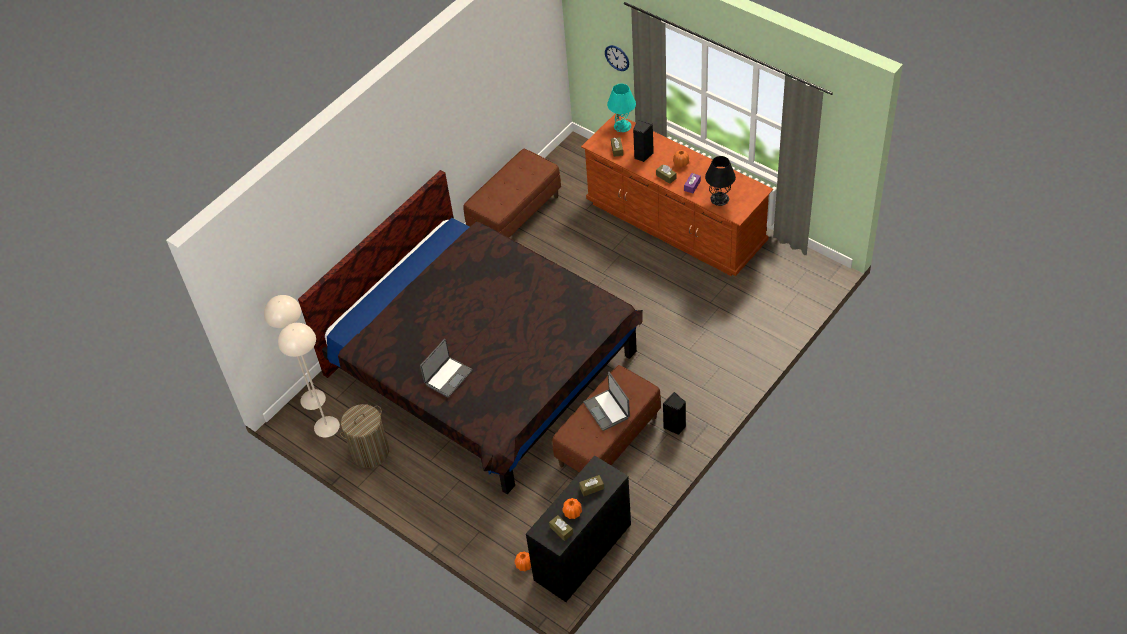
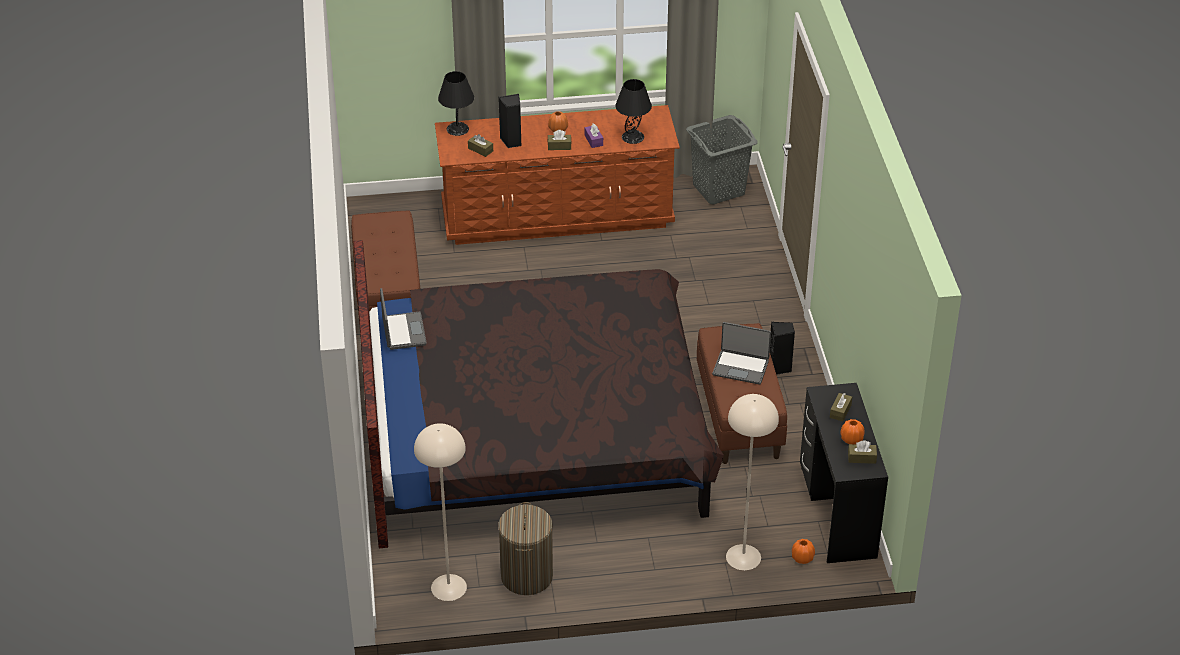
camera: 50 degrees left, 10 degrees down
beige floor lamp [264,295,326,410] -> beige floor lamp moved to [726,394,779,570]
laptop [420,339,473,398] -> laptop moved to [380,288,427,350]
wall clock [605,45,629,71] -> none
turquoise table lamp [607,84,636,132] -> black table lamp [438,71,474,136]
none -> grey laundry basket [686,115,758,204]

